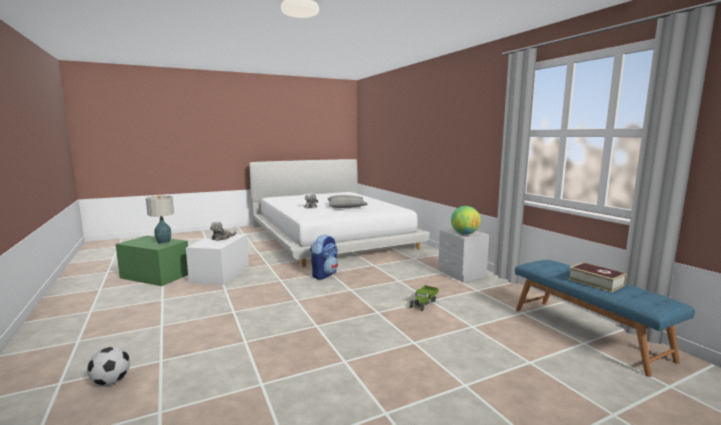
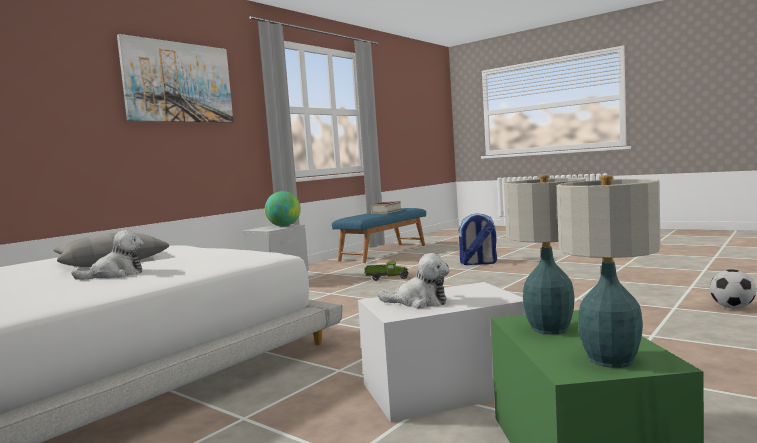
camera: 115 degrees left, 5 degrees down
backpack [310,234,338,280] -> backpack moved to [458,213,497,265]
none -> picture [117,34,233,123]
none -> table lamp [557,175,661,368]

